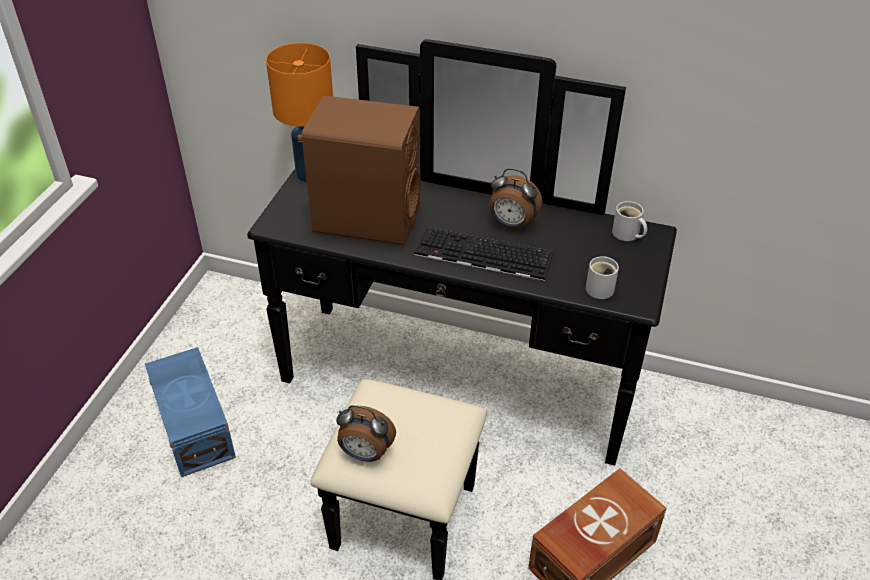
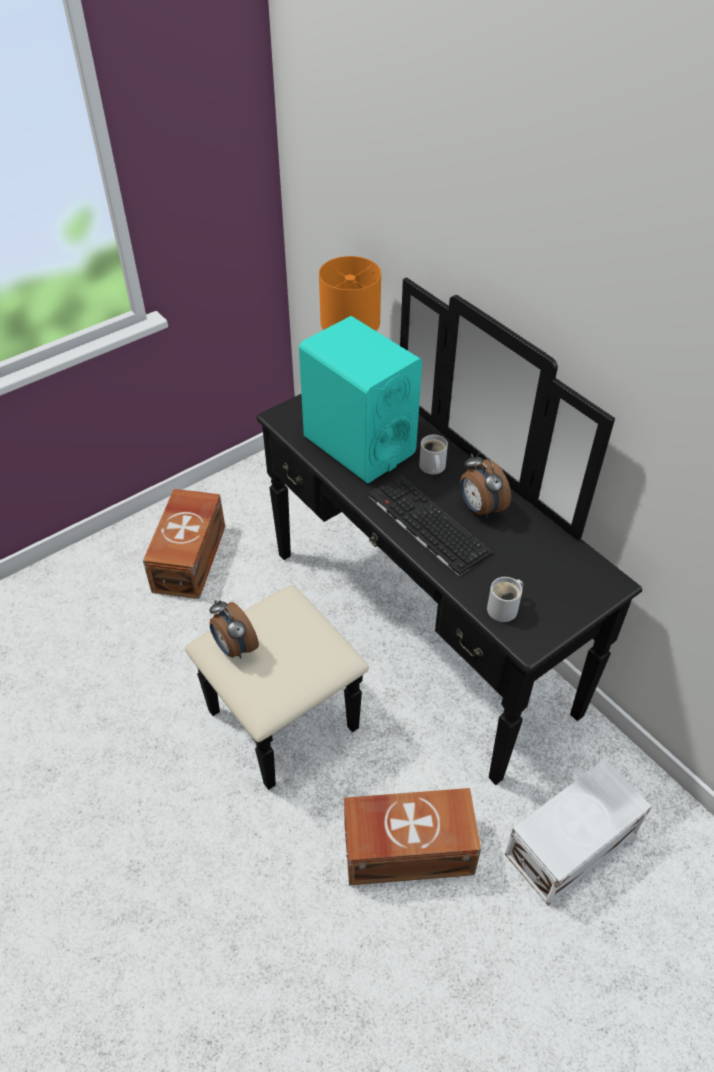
camera: 35 degrees right, 5 degrees up
blue storage box [145,347,236,477] -> brown storage box [143,489,225,599]
brown speaker [298,96,420,245] -> turquoise speaker [299,316,422,483]
white mug [612,201,647,241] -> white mug moved to [419,435,448,475]
none -> white storage box [505,759,652,905]

